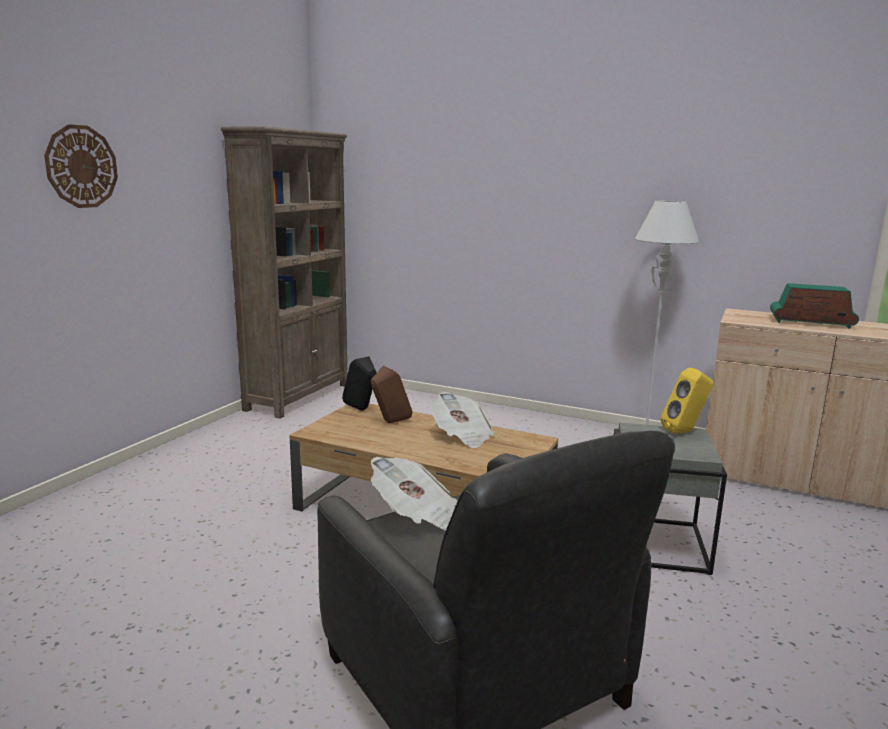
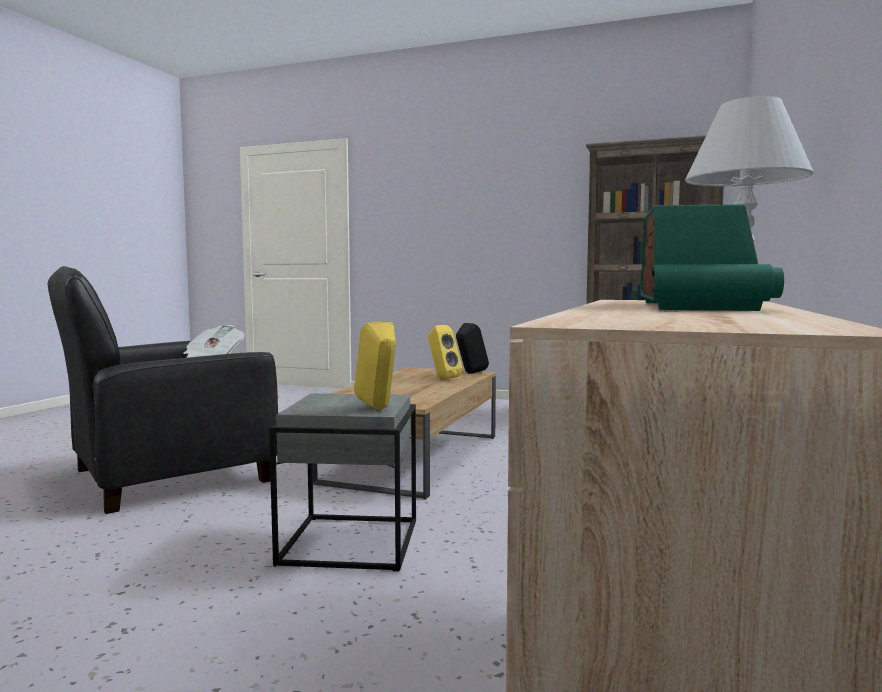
camera: 85 degrees right, 10 degrees down
wall clock [44,124,118,208] -> none
brown speaker [371,366,413,423] -> yellow speaker [428,325,463,379]
newspaper [430,392,495,448] -> none

